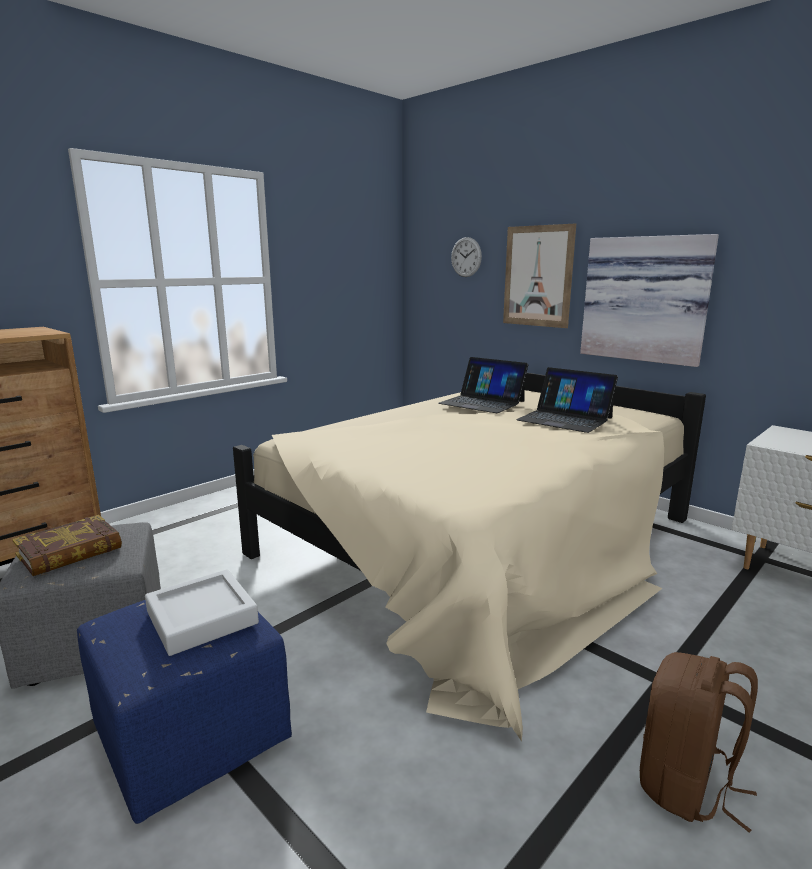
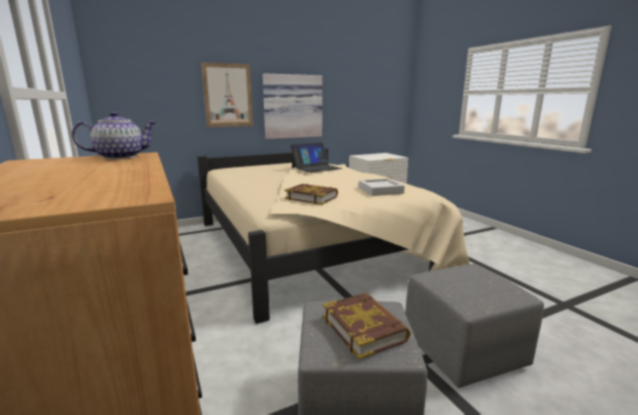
camera: 70 degrees left, 0 degrees up
blue ottoman [77,600,292,824] -> grey ottoman [405,264,544,388]
grey tray [145,569,259,656] -> grey tray moved to [359,178,405,196]
laptop [439,357,528,413] -> none
wall clock [451,237,482,277] -> none
brown backpack [640,652,758,833] -> none
none -> teapot [72,111,157,159]
none -> book [284,184,338,205]

